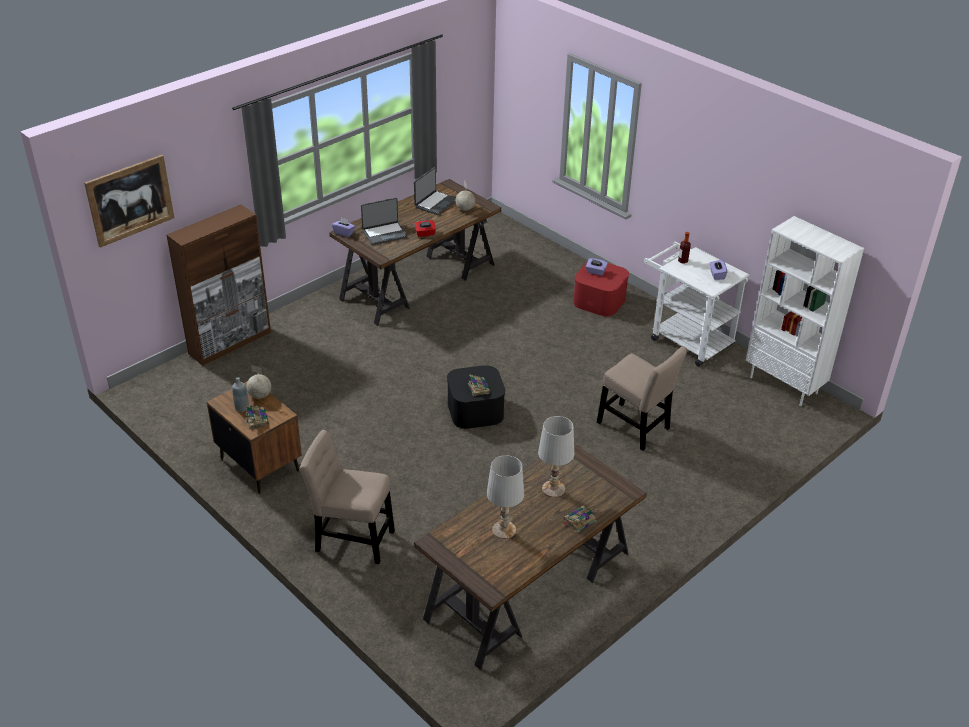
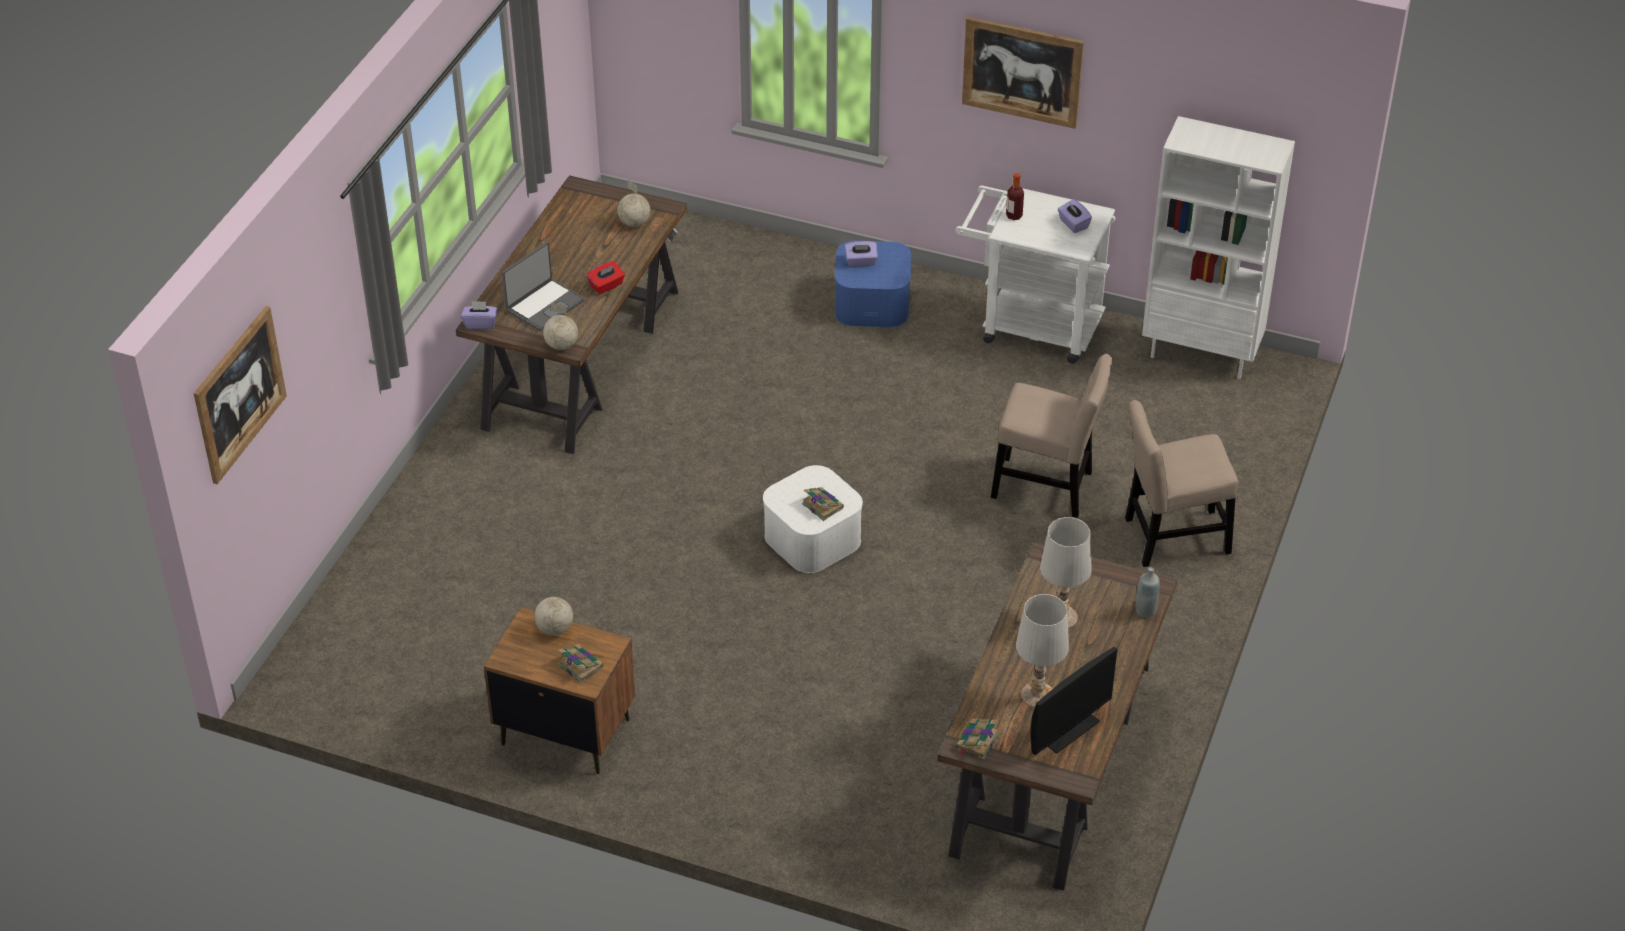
camera: 25 degrees left, 5 degrees up
brown cabinet [167,204,271,366] -> none
grey bottle [232,377,249,412] -> grey bottle moved to [1136,567,1160,618]
beige chair [300,430,395,564] -> beige chair moved to [1125,400,1238,567]
laptop [414,167,456,215] -> none
black storage box [447,365,505,429] -> white storage box [763,465,863,573]
book [563,506,597,533] -> book moved to [956,719,999,759]
red storage box [573,262,629,316] -> blue storage box [835,241,911,327]
none -> globe [543,303,578,350]
none -> picture [962,17,1084,129]
none -> monitor [1030,647,1117,755]

